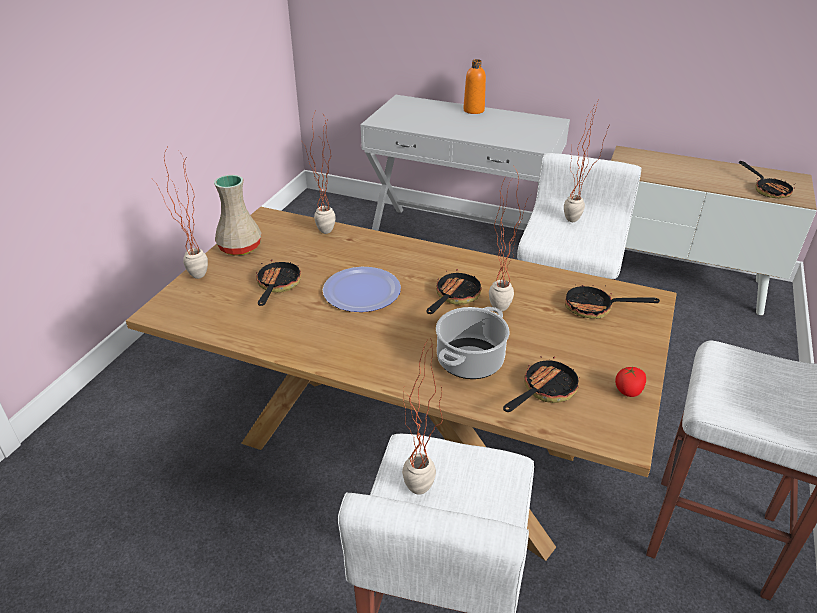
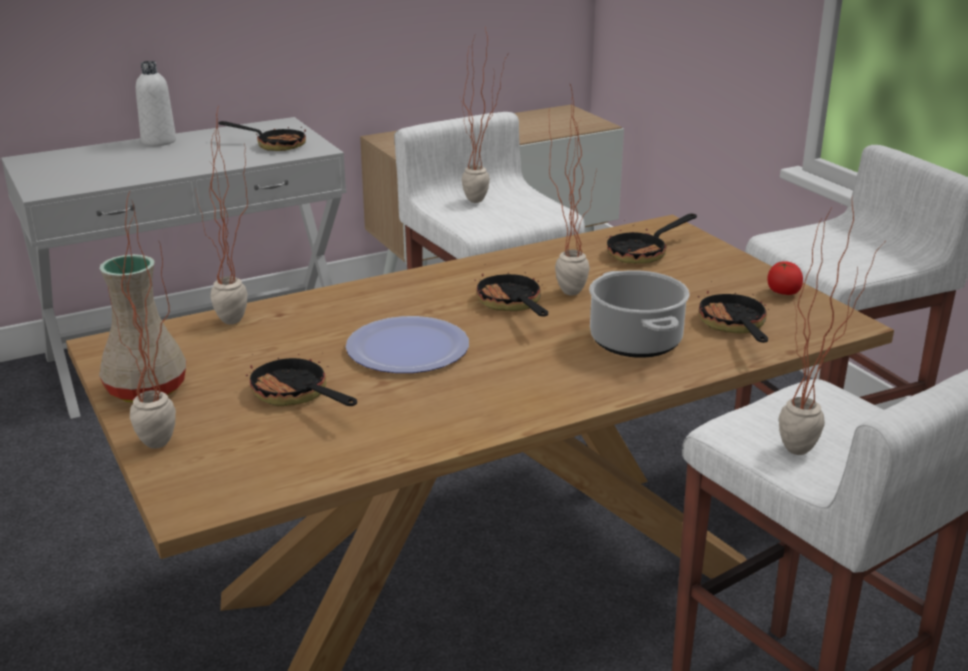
camera: 50 degrees left, 10 degrees down
orange bottle [463,59,486,114] -> white bottle [136,61,176,146]
frying pan [739,161,795,198] -> frying pan moved to [219,121,306,151]

